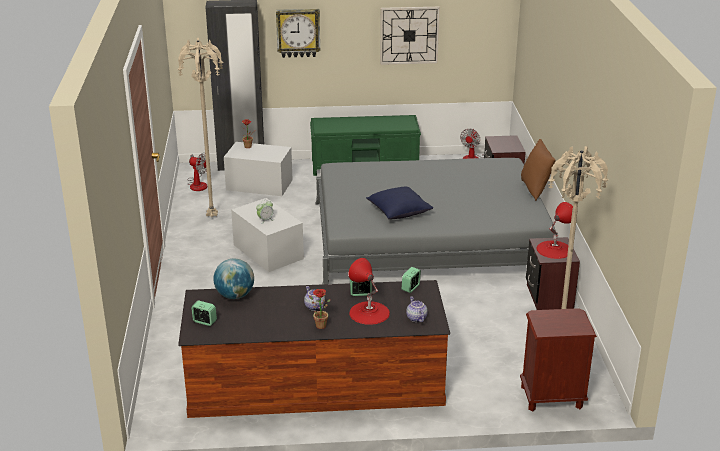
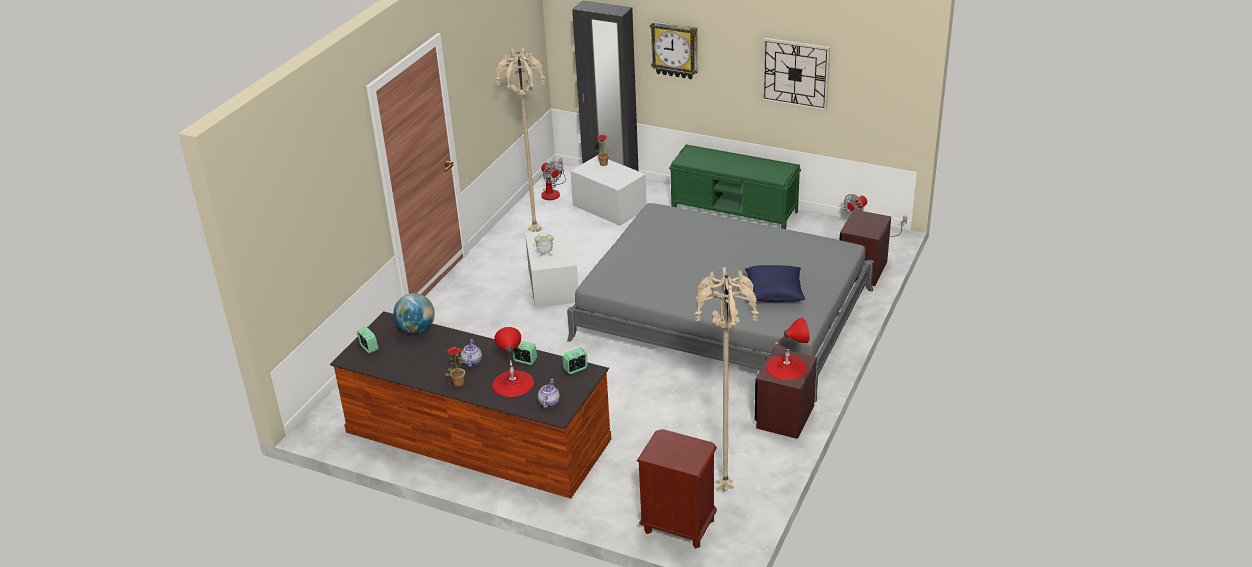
camera: 30 degrees right, 5 degrees up
blue pillow [366,187,433,219] -> blue pillow moved to [745,265,805,302]
brown pillow [521,139,556,201] -> none

